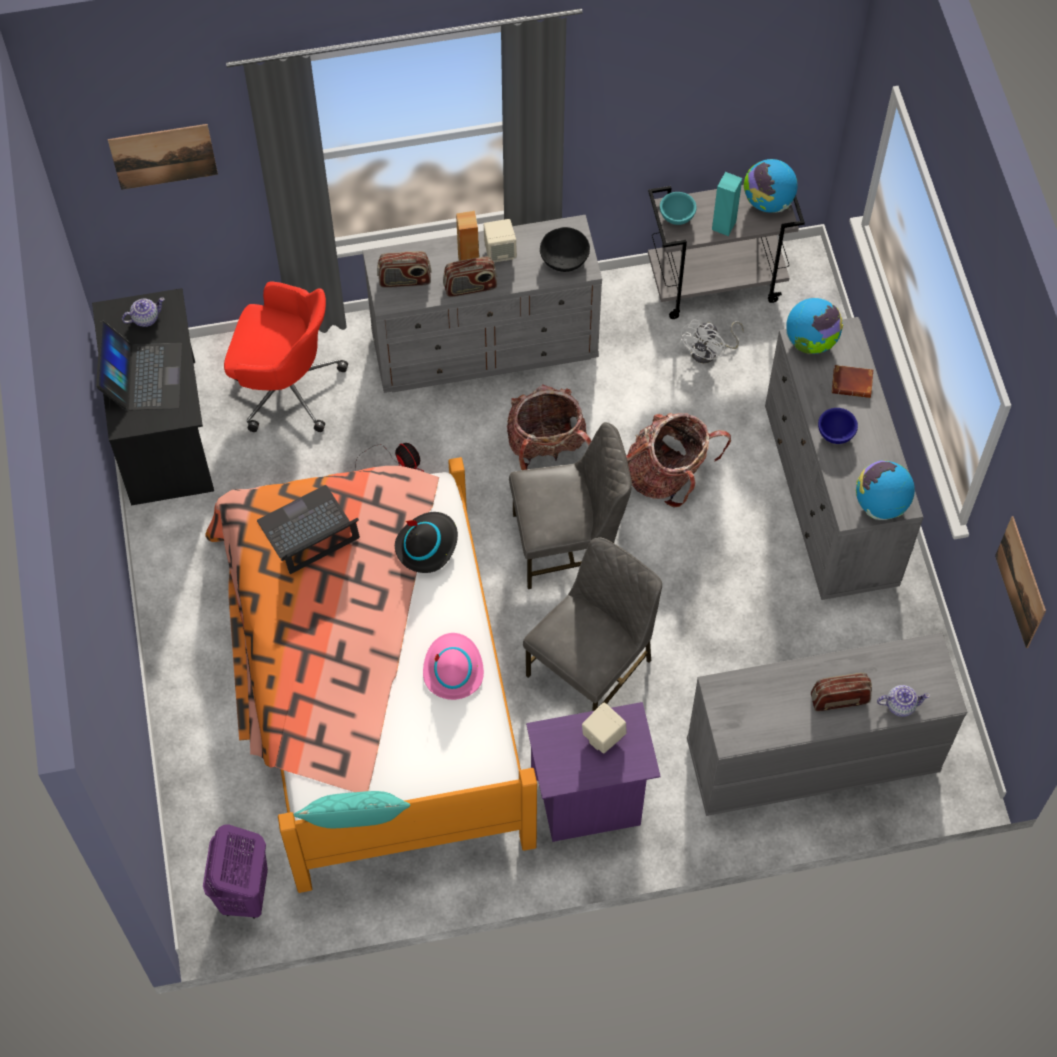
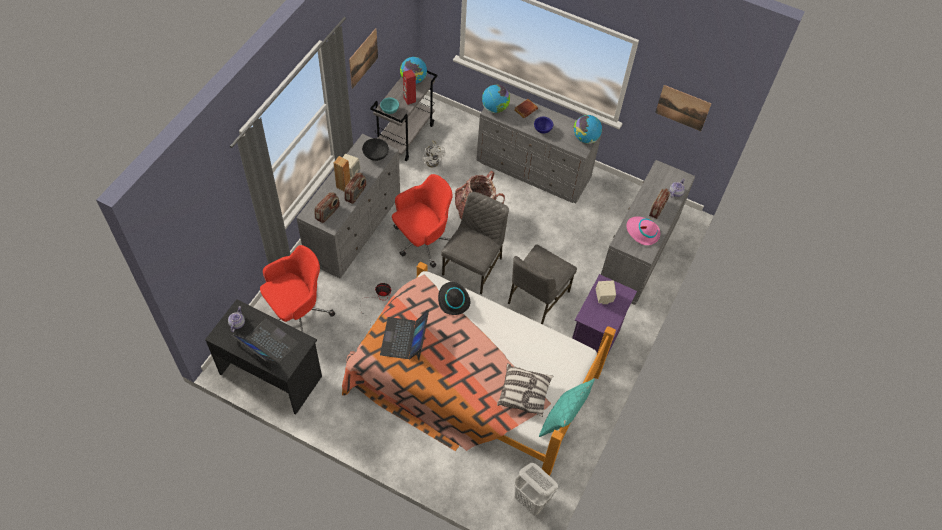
camera: 55 degrees left, 5 degrees down
picture [108,124,218,190] -> picture moved to [349,28,378,89]
purple laundry basket [203,825,268,919] -> white laundry basket [514,463,558,516]
pink hat [423,633,484,700] -> pink hat moved to [626,216,660,245]
backpack [507,384,591,470] -> red office chair [392,174,453,268]
grey chair [523,537,662,711] -> grey chair turned 135 degrees counterclockwise [508,245,577,324]
turquoise speaker [712,172,742,236] -> red speaker [403,69,416,105]
none -> pillow [497,363,553,417]

